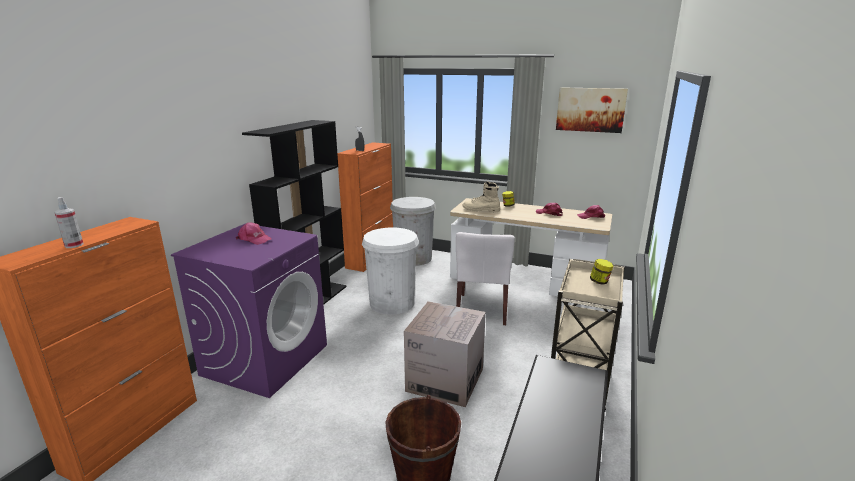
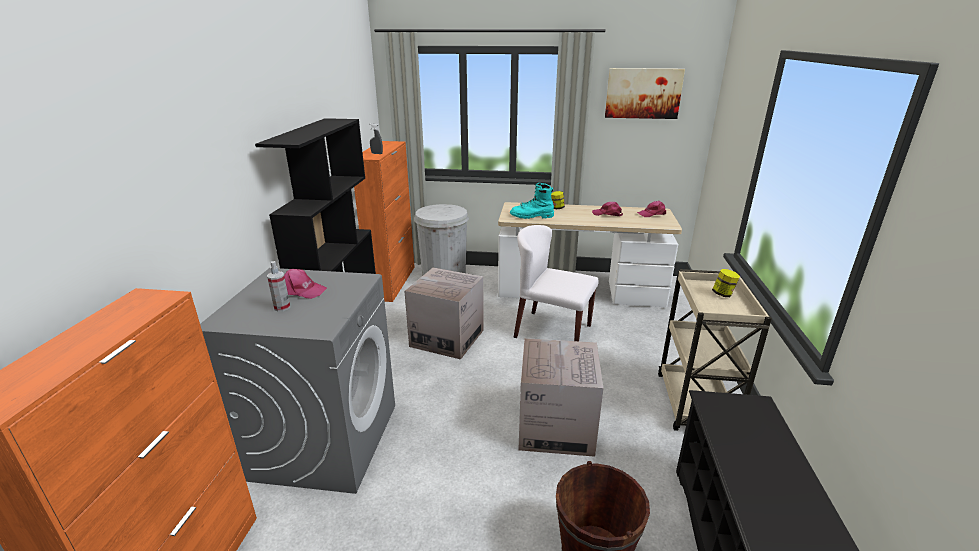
camera: 15 degrees left, 5 degrees up
spray bottle [54,197,83,248] -> spray bottle moved to [267,261,290,312]
purple washing machine [171,224,327,398] -> grey washing machine [200,268,395,494]
white trash can [362,228,419,314] -> cardboard box [404,268,484,360]
white chair [456,232,515,325] -> white chair turned 120 degrees clockwise [514,225,598,341]
beige boot [462,181,500,213] -> turquoise boot [510,182,554,219]

